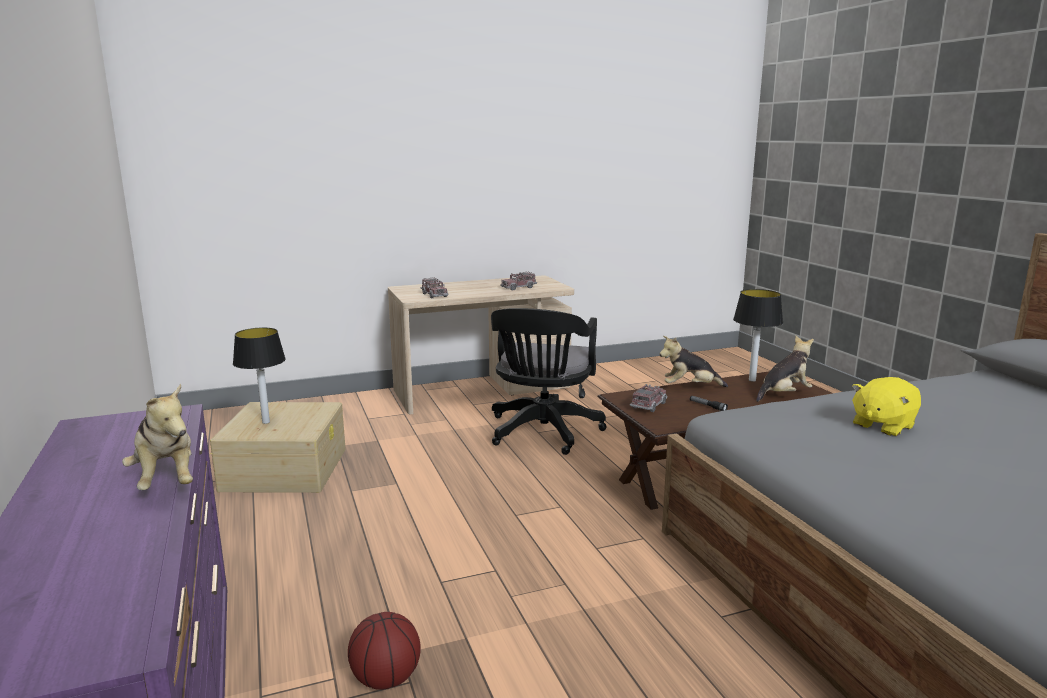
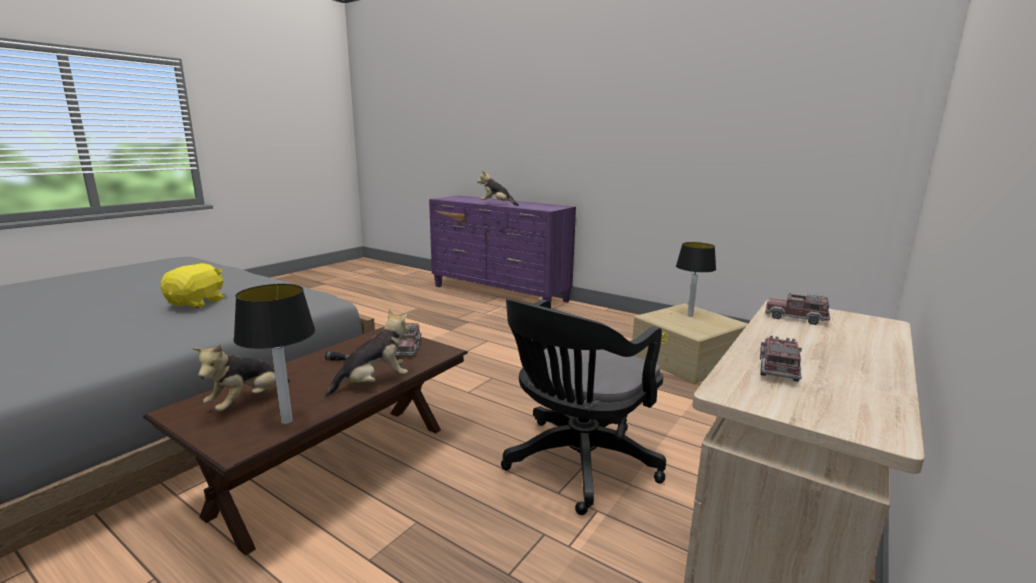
camera: 145 degrees right, 0 degrees up
basketball [348,612,421,690] -> none
black office chair [491,308,607,455] -> black office chair turned 120 degrees counterclockwise [501,299,666,515]

